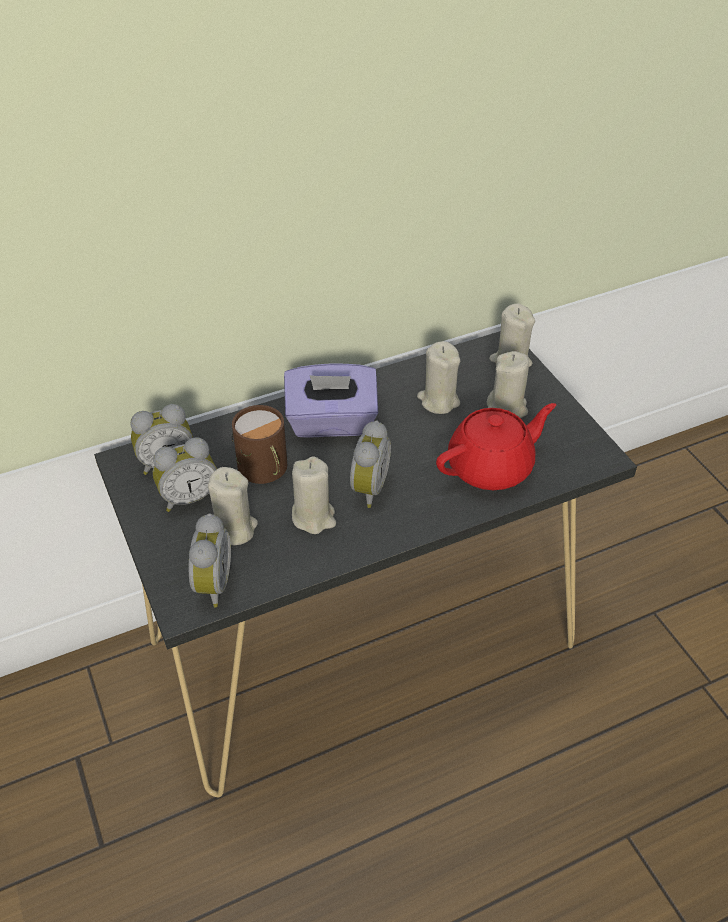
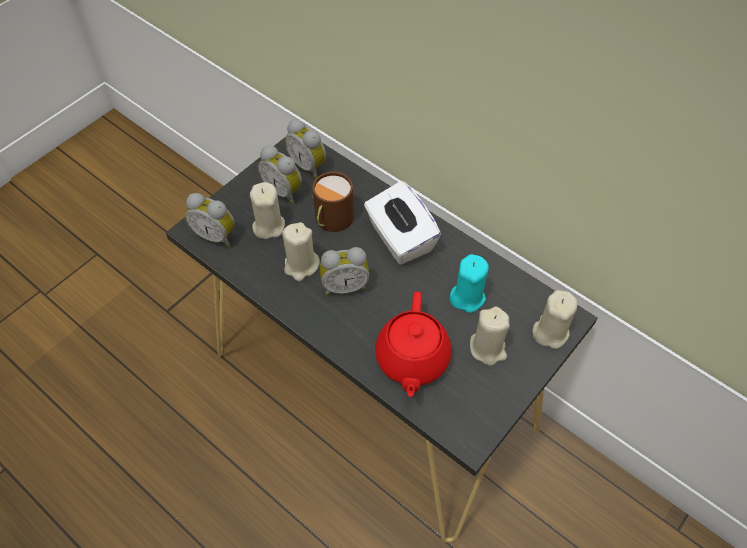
camera: 65 degrees right, 10 degrees up
alarm clock [189,513,231,608] -> alarm clock turned 45 degrees clockwise [185,193,235,247]
purple tissue box [284,363,378,438] -> white tissue box [364,181,441,265]
beige candle [417,341,460,414] -> turquoise candle [450,254,489,313]
red teapot [436,403,556,490] -> red teapot turned 60 degrees clockwise [375,291,452,397]

